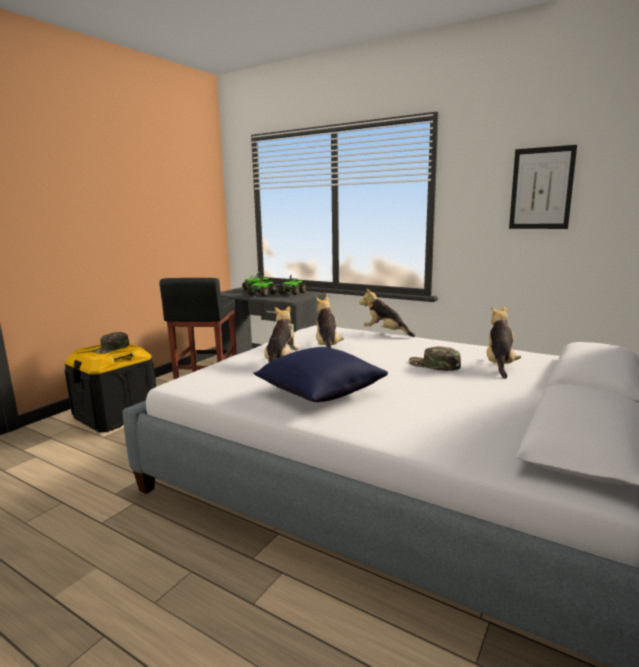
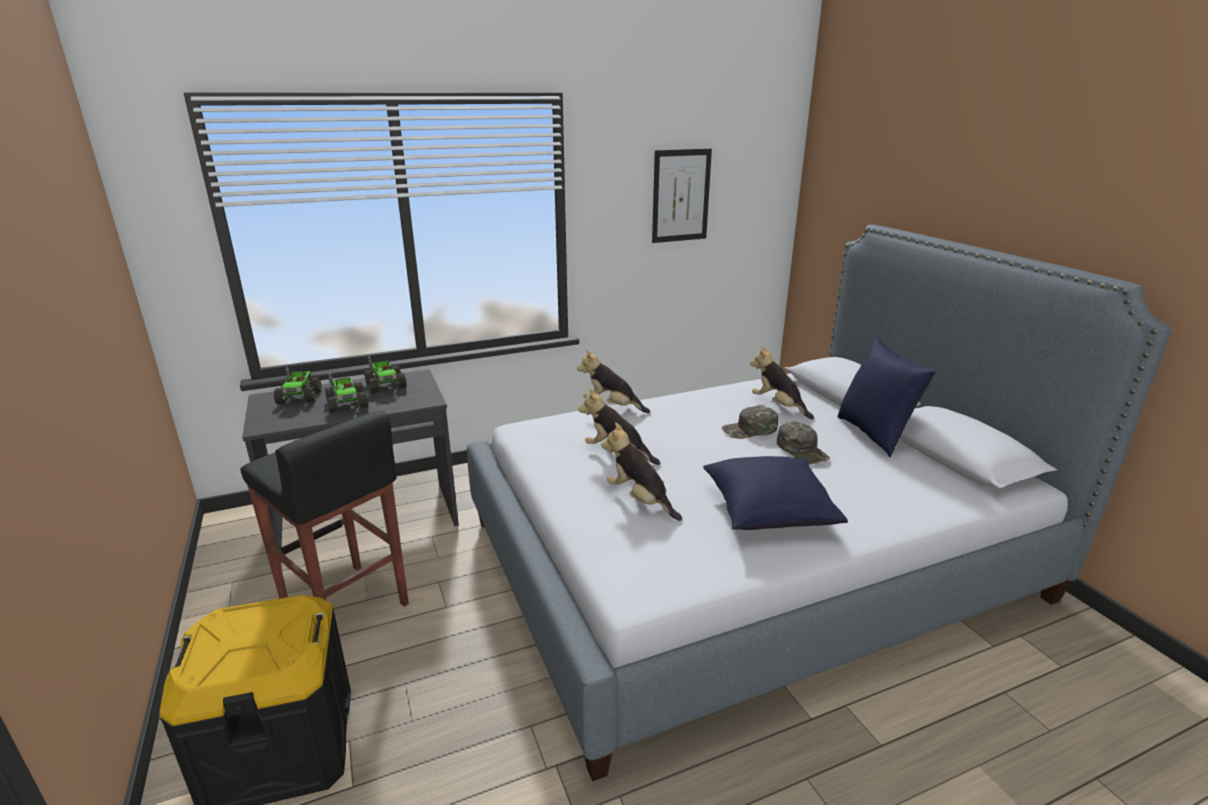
camera: 55 degrees left, 10 degrees up
green cap [89,332,129,354] -> green cap moved to [777,422,830,464]
plush toy [359,289,415,337] -> plush toy turned 45 degrees clockwise [577,349,650,414]
none -> blue pillow [837,338,936,457]

